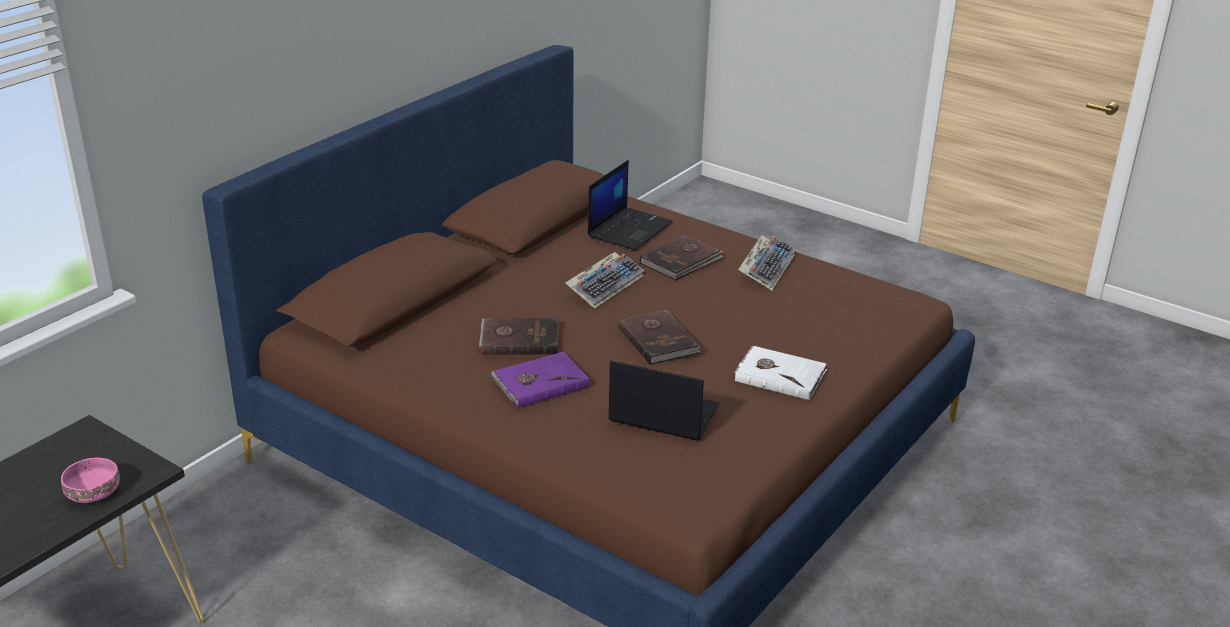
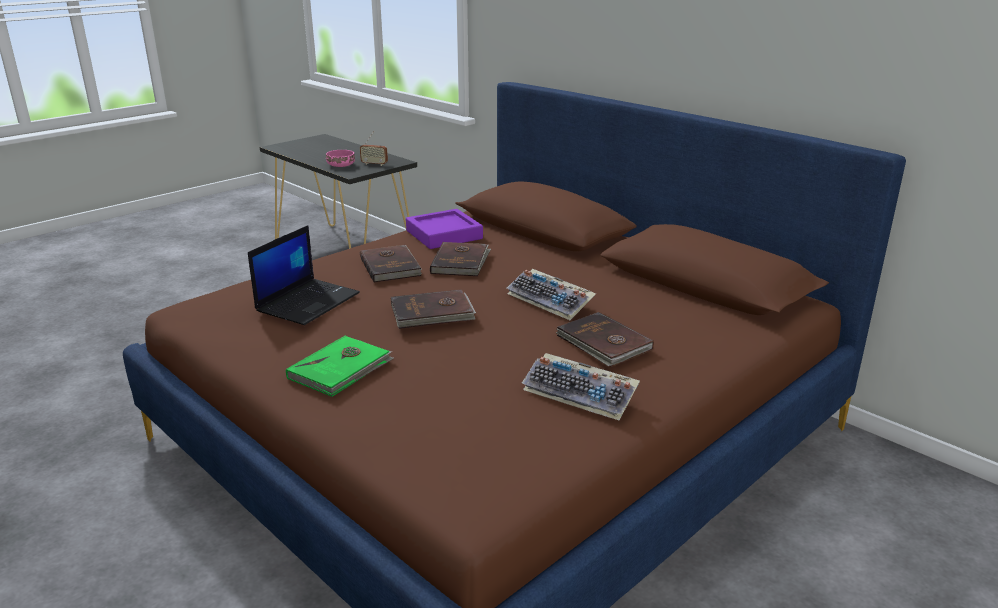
camera: 100 degrees right, 5 degrees down
purple book [491,352,590,408] -> brown book [360,245,422,283]
laptop [588,160,673,251] -> none
white book [735,346,827,400] -> green book [286,336,394,397]
none -> radio [360,131,388,166]
none -> purple tray [406,209,483,249]

